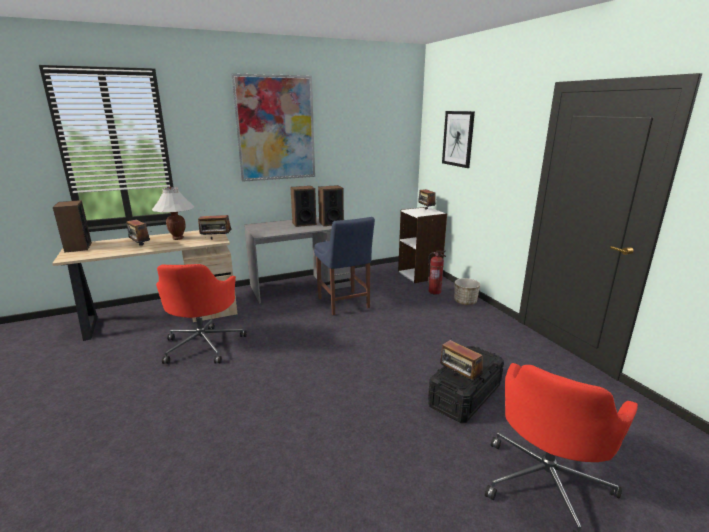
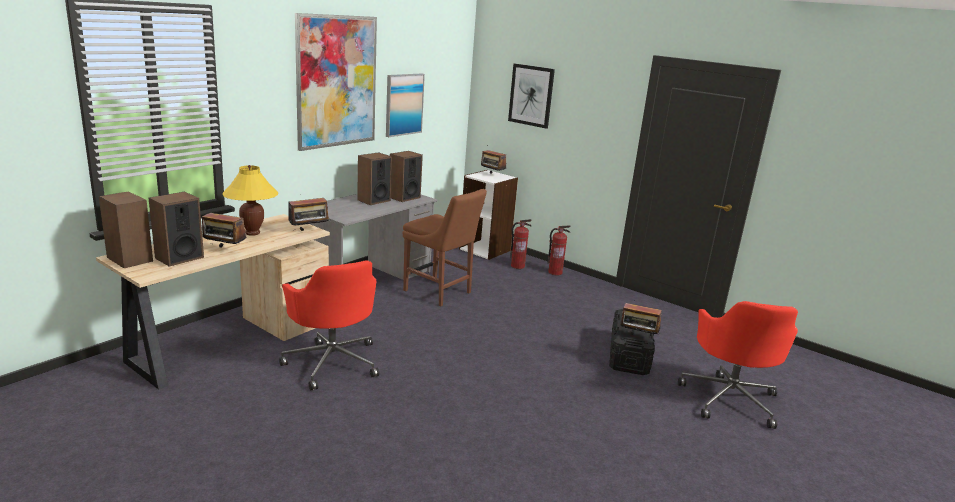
camera: 30 degrees left, 0 degrees up
white table lamp [152,186,194,240] -> yellow table lamp [222,165,278,236]
blue chair [314,217,375,315] -> brown chair [402,189,487,306]
planter [454,278,480,305] -> fire extinguisher [548,225,570,276]
none -> speaker [149,192,204,267]
none -> picture [386,74,425,137]

